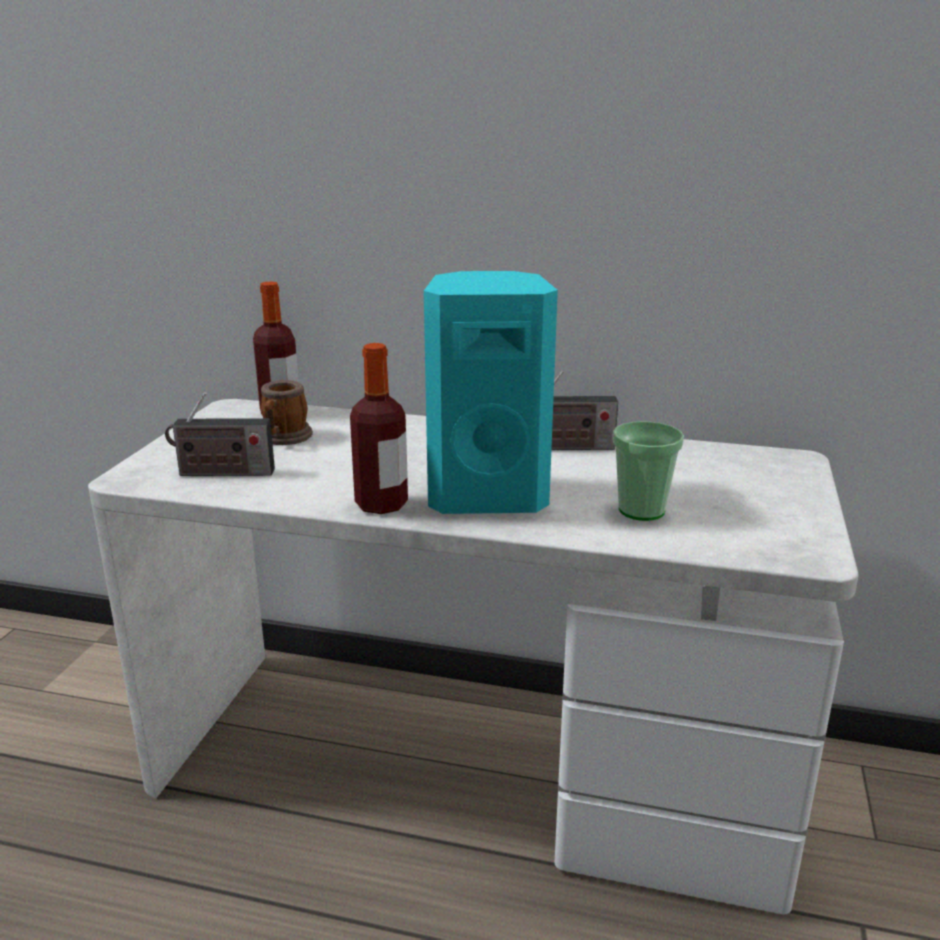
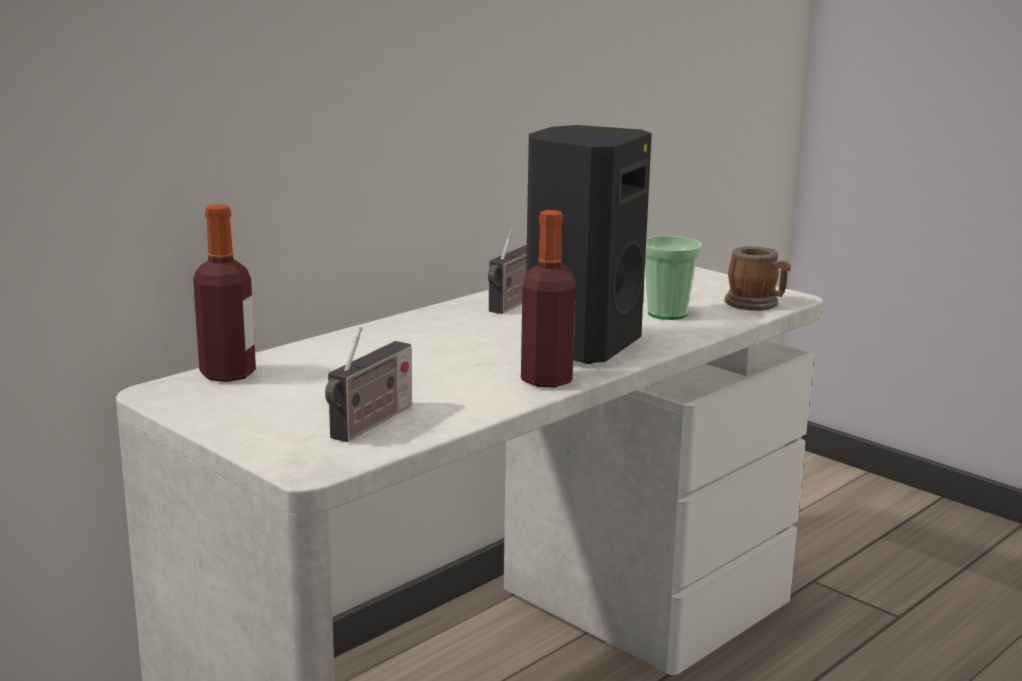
camera: 60 degrees left, 5 degrees down
mug [261,380,313,445] -> mug moved to [724,246,791,311]
turquoise speaker [424,271,558,514] -> black speaker [526,125,652,364]

